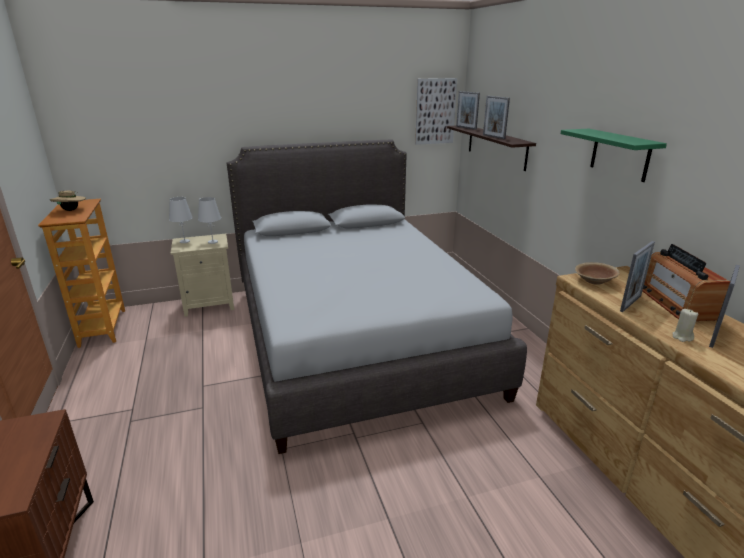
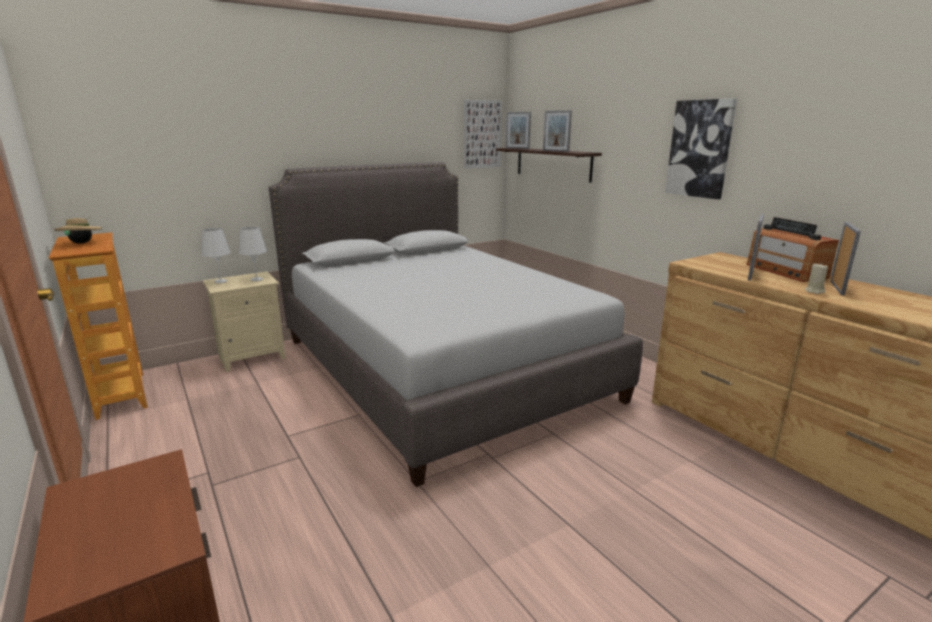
camera: 15 degrees left, 5 degrees down
green shelf [561,129,667,182] -> picture [665,98,737,199]
brown bowl [575,262,620,285] -> none

